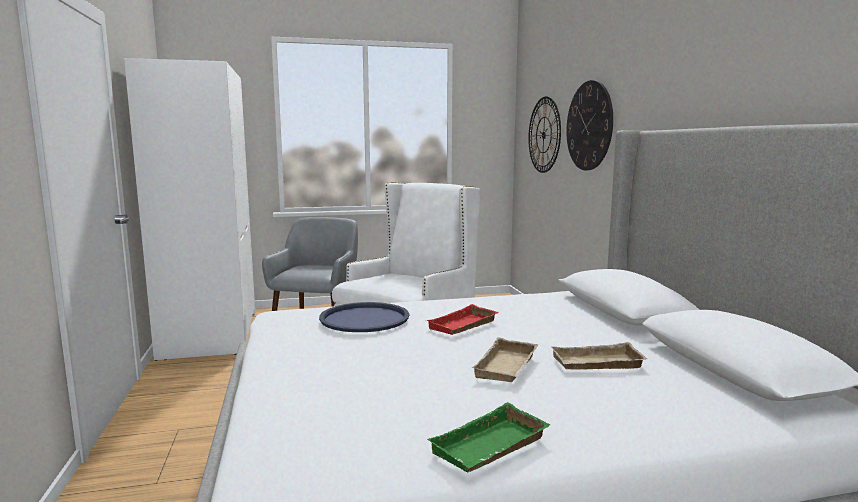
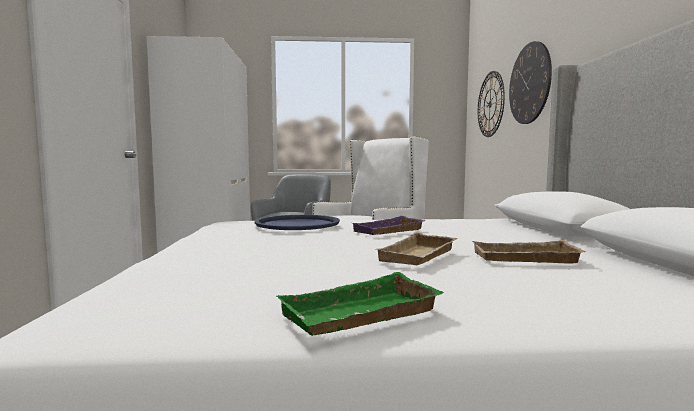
camera: 10 degrees right, 5 degrees down
red tray [426,304,499,335] -> purple tray [353,216,426,235]

